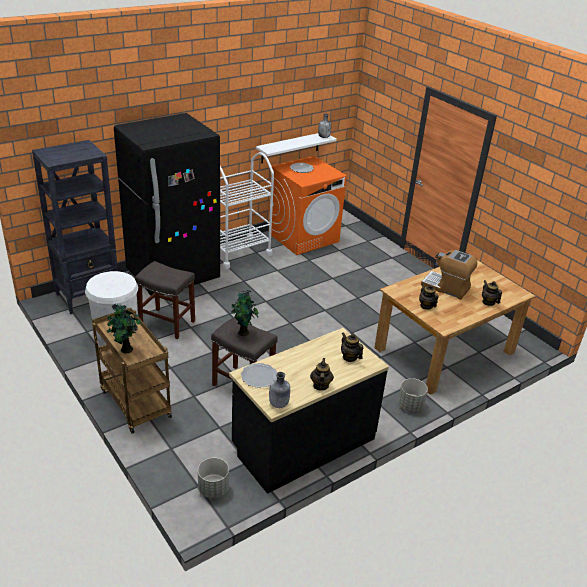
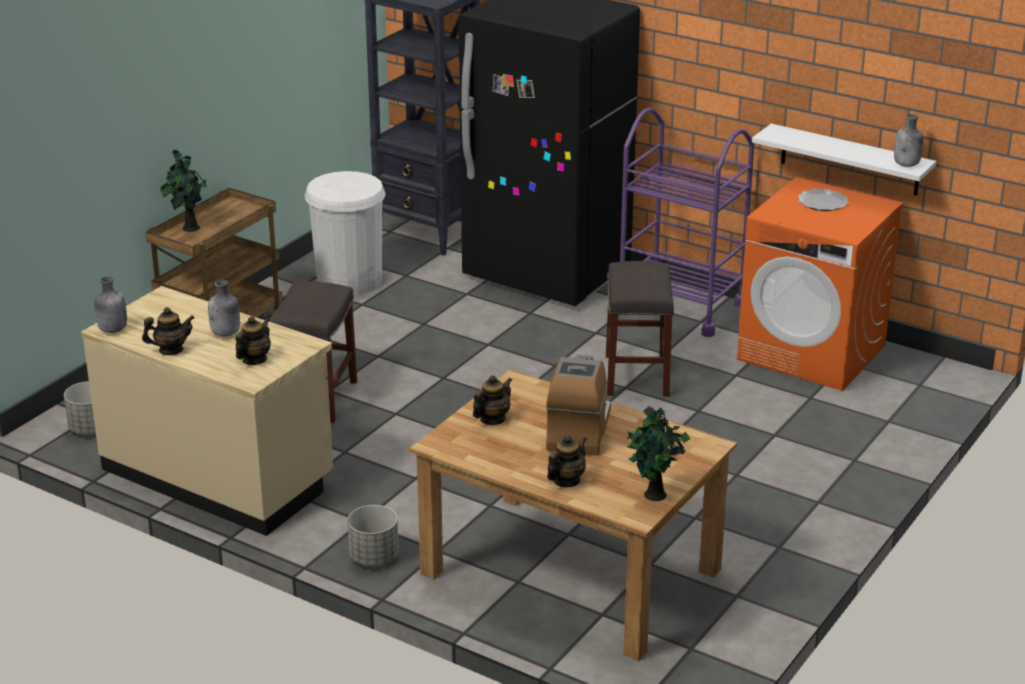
camera: 70 degrees right, 5 degrees down
grey stool [135,261,195,339] -> grey stool moved to [606,261,674,397]
white cart [220,152,274,269] -> purple cart [620,108,754,337]
black counter [229,328,389,494] -> beige counter [81,286,333,536]
potted plant [231,290,259,336] -> potted plant moved to [627,406,690,501]
plate [241,363,277,388] -> none
none -> grey bottle [208,280,240,337]

